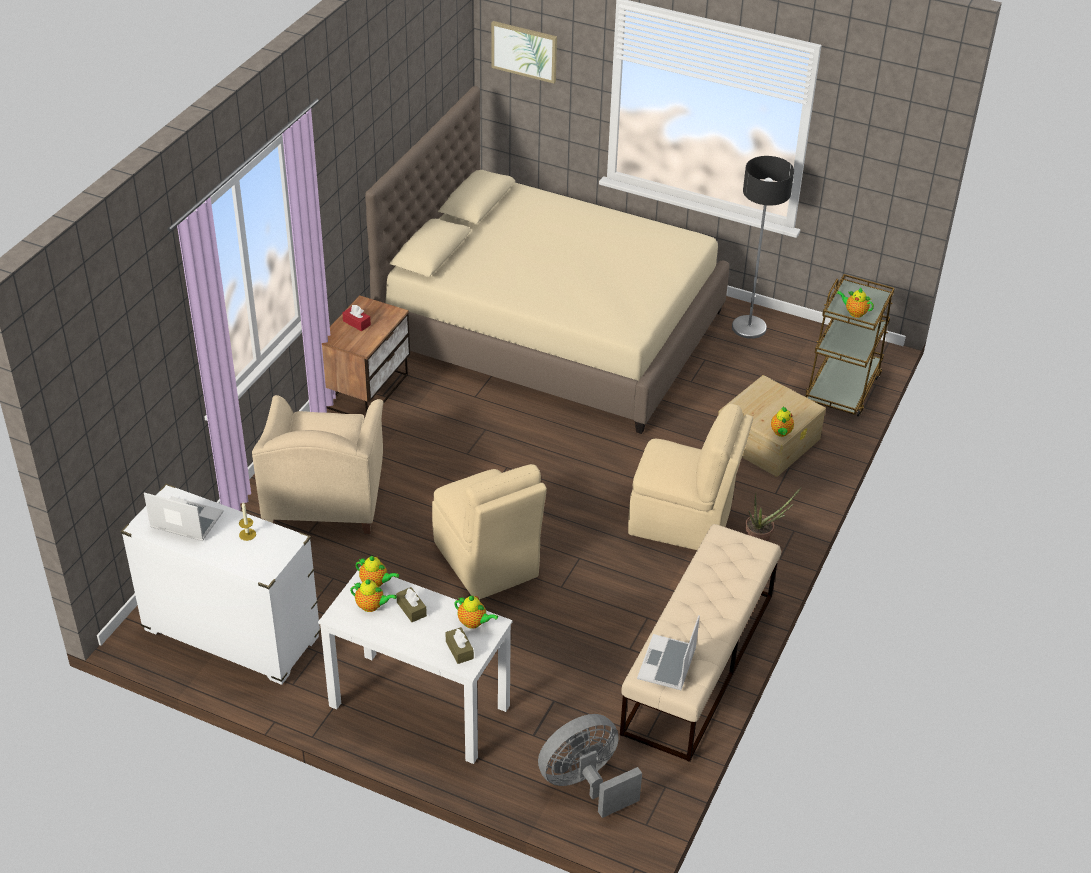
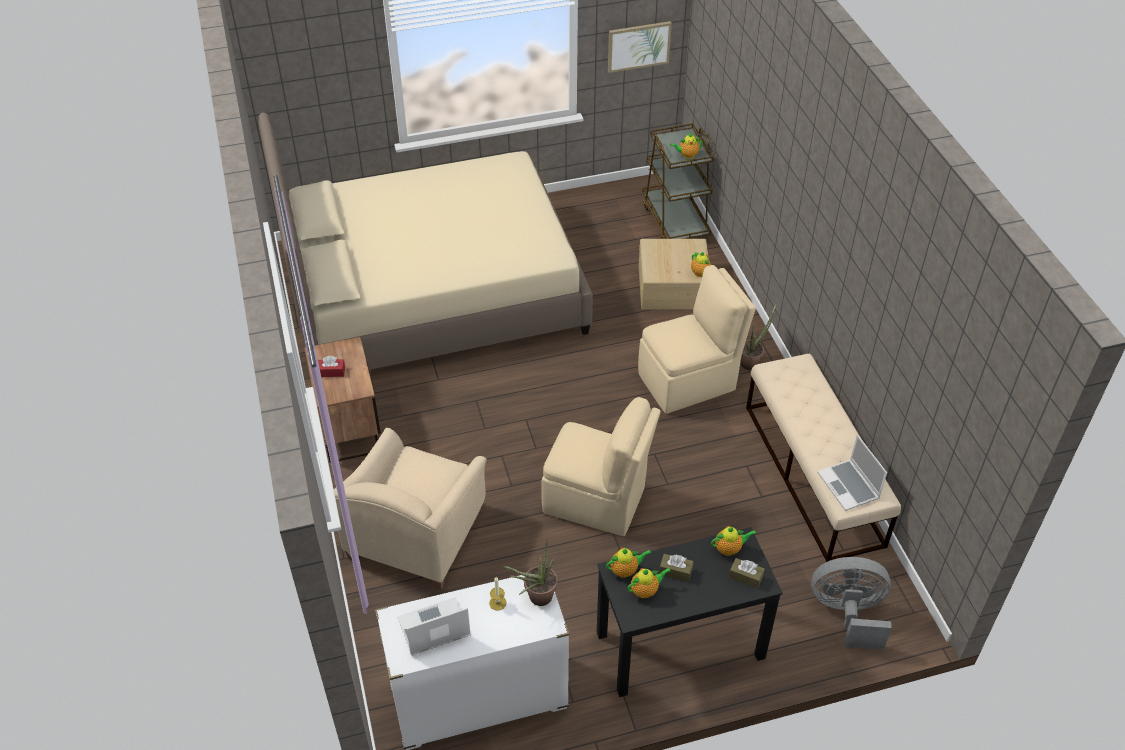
camera: 40 degrees left, 5 degrees up
beige armchair [252,395,384,534] -> beige armchair turned 60 degrees clockwise [334,428,487,589]
white desk [318,567,513,764] -> black desk [597,527,783,697]
picture [491,21,557,84] -> picture moved to [608,21,672,73]
grey fan [538,714,642,818] -> grey fan turned 75 degrees clockwise [811,557,892,650]
floor lamp [732,156,794,339] -> none
none -> potted plant [504,538,558,606]

